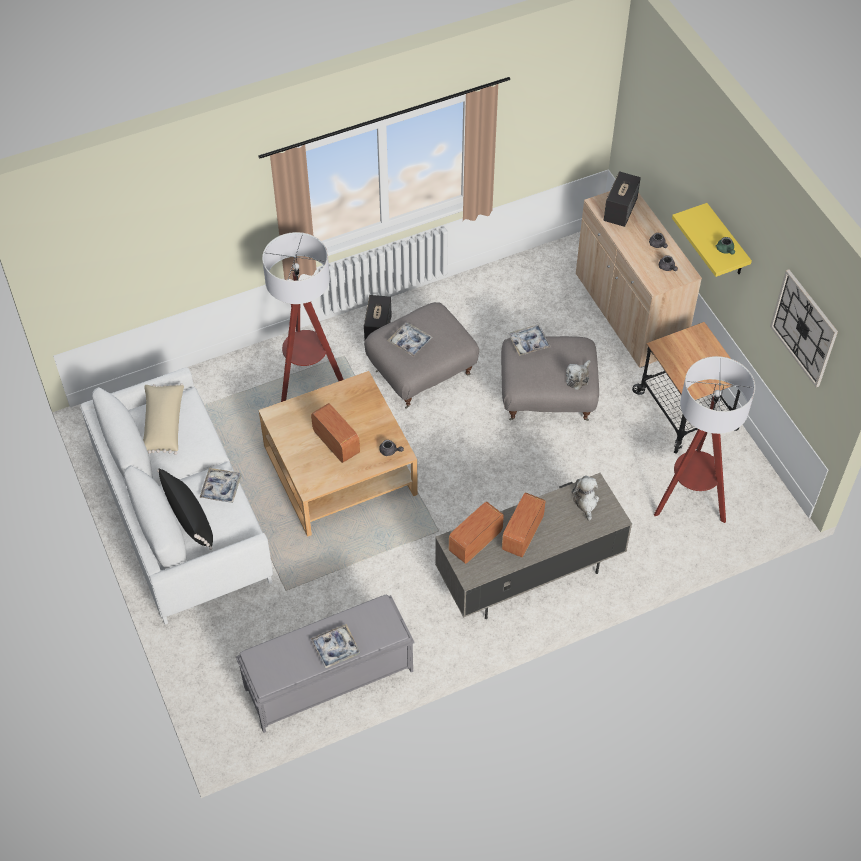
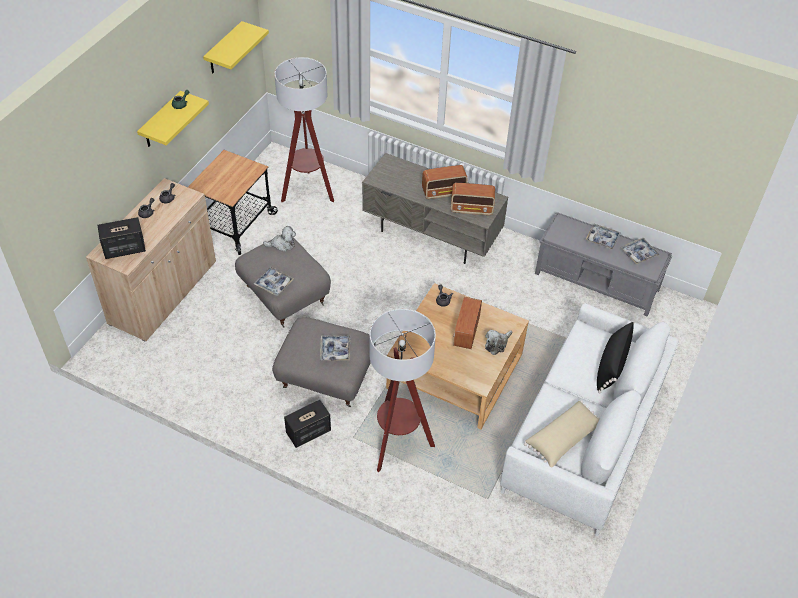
camera: 130 degrees left, 5 degrees down
tray [200,468,242,503] -> tray moved to [621,238,659,264]
plush toy [572,476,599,521] -> plush toy moved to [485,330,512,355]
wall clock [770,269,838,387] -> yellow shelf [203,21,269,73]

